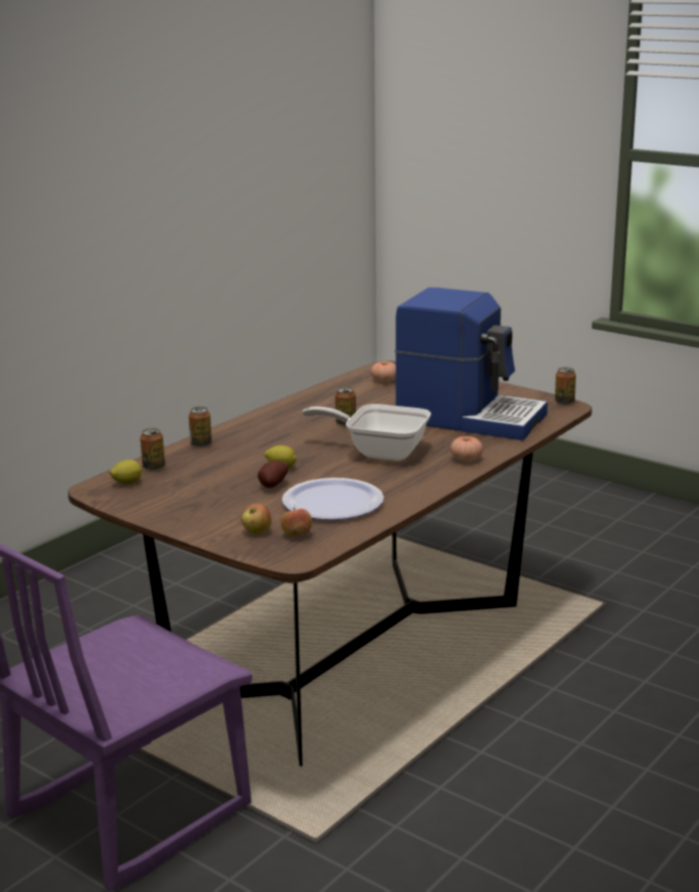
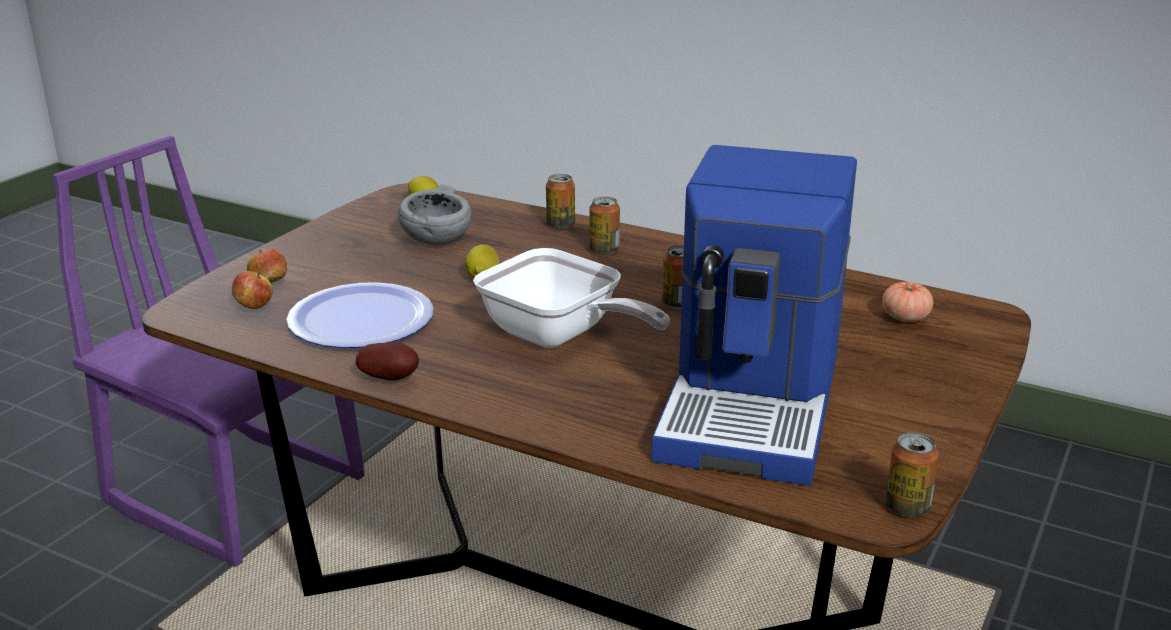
camera: 80 degrees right, 5 degrees up
can [140,428,165,471] -> can moved to [589,197,620,254]
potato [258,460,288,488] -> potato moved to [356,341,419,381]
frying pan [302,404,431,461] -> frying pan turned 120 degrees clockwise [473,248,670,348]
tomato [450,436,483,462] -> none
none -> grey bowl [398,185,471,245]

